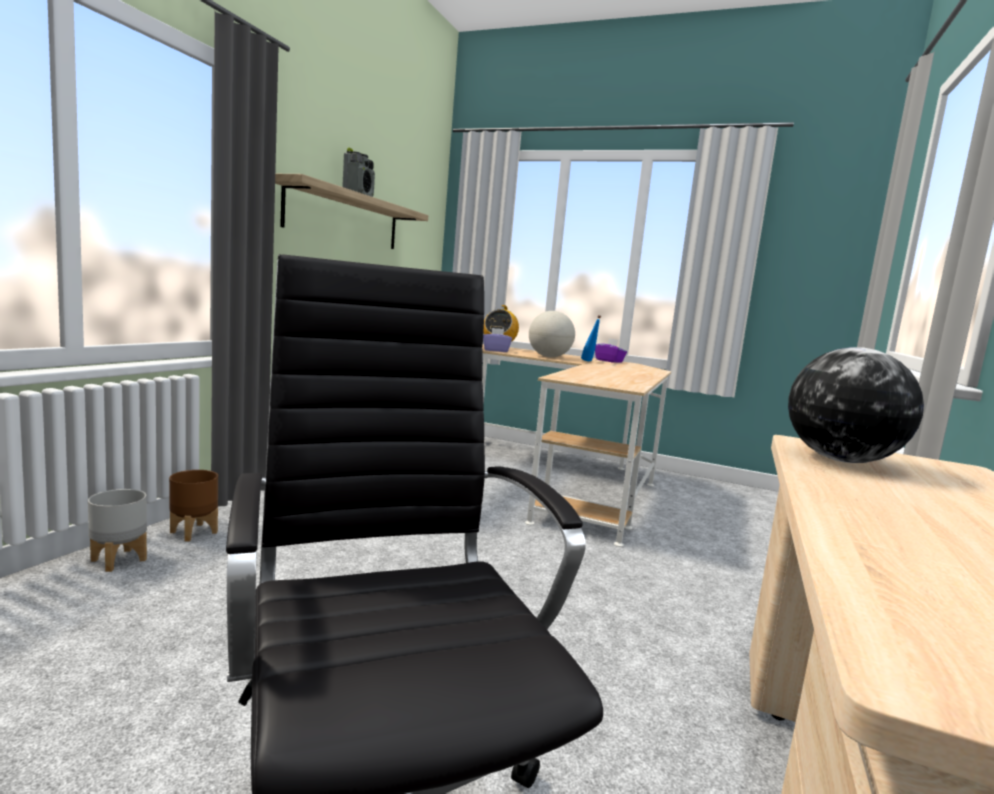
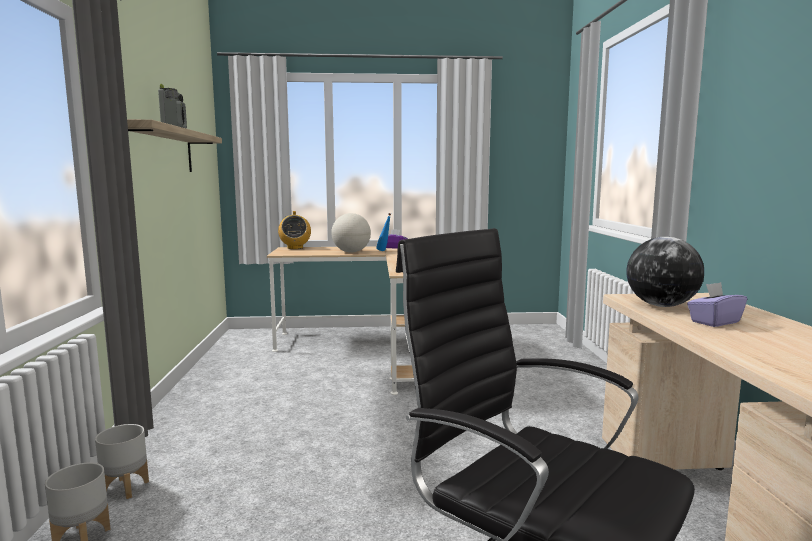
camera: 25 degrees left, 0 degrees up
brown planter [169,470,218,542] -> grey planter [95,424,149,499]
purple tissue box [483,328,512,352] -> purple tissue box moved to [687,282,747,327]

